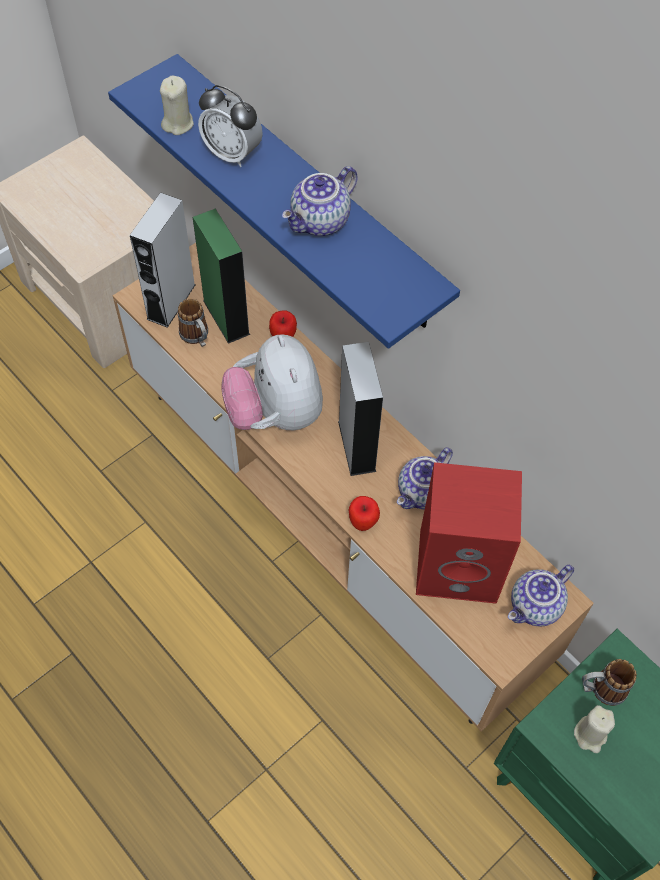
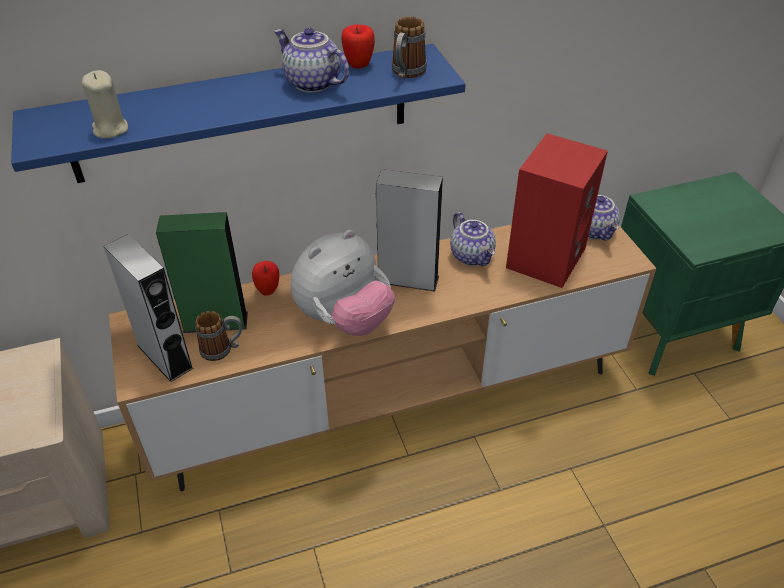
camera: 65 degrees left, 15 degrees down
alarm clock [198,85,263,167] -> none
plush toy [222,334,323,430] -> plush toy turned 45 degrees counterclockwise [291,230,395,336]
teapot [282,166,358,236] -> teapot turned 150 degrees clockwise [274,28,349,93]
apple [349,496,380,531] -> apple moved to [342,25,375,69]
beige candle [574,705,615,753] -> none
mug [582,659,637,706] -> mug moved to [392,16,427,79]

